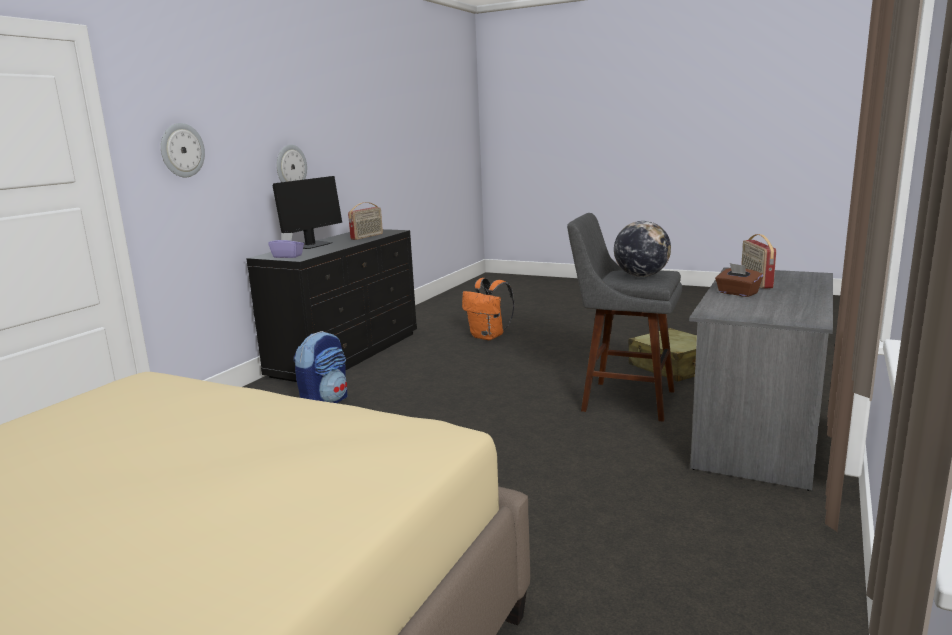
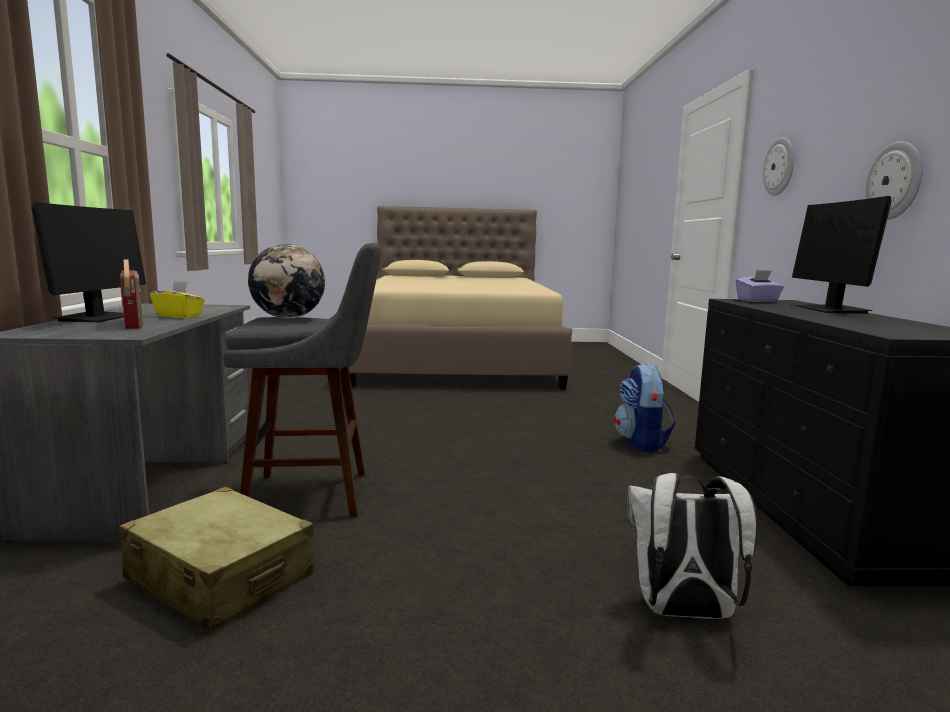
camera: 150 degrees right, 5 degrees down
radio [348,202,383,240] -> none
orange backpack [462,278,514,340] -> white backpack [627,473,757,619]
brown tissue box [715,263,763,297] -> yellow tissue box [150,281,205,318]
none -> monitor [31,202,146,322]

